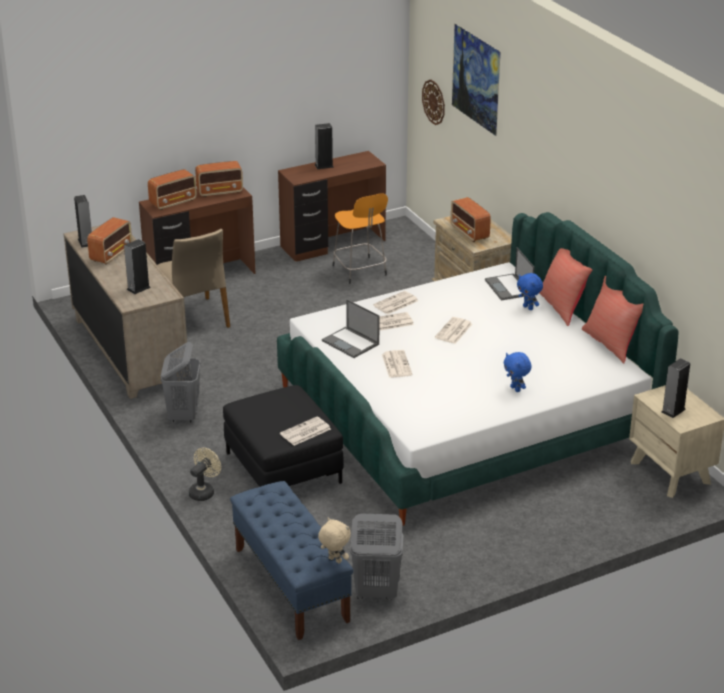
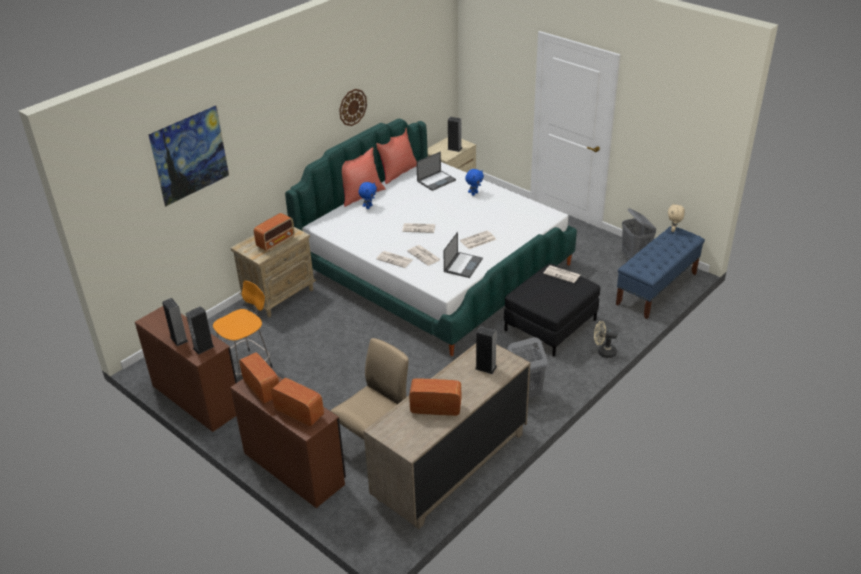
camera: 110 degrees left, 5 degrees up
speaker [74,195,92,248] -> speaker moved to [186,306,215,354]
wall clock [422,79,445,125] -> wall clock moved to [339,89,367,126]
laptop [485,247,535,301] -> laptop moved to [416,152,456,191]

